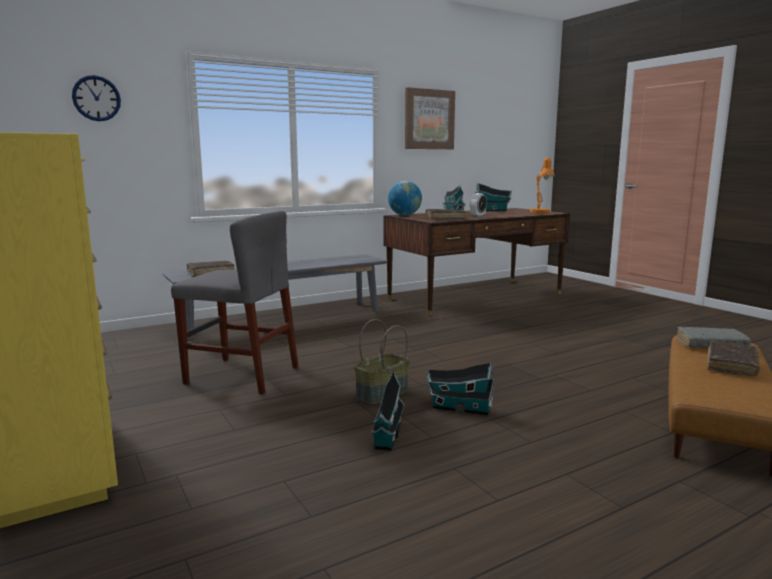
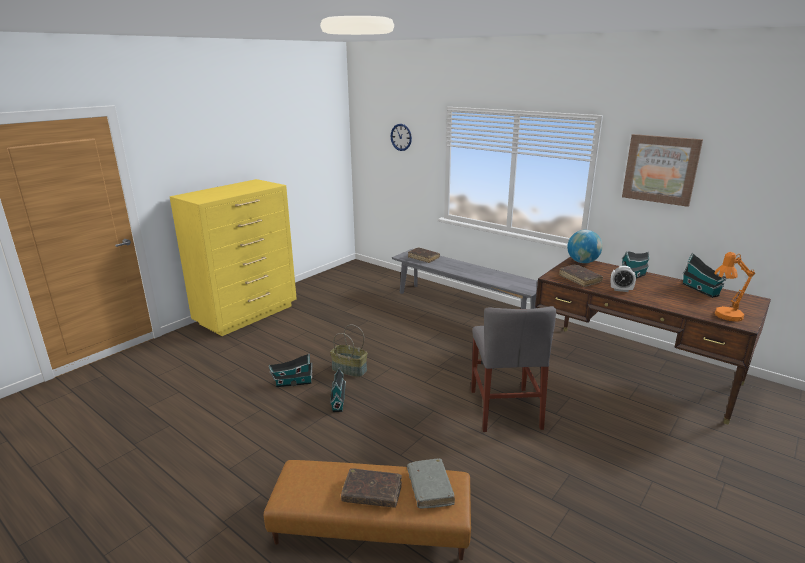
camera: 70 degrees right, 10 degrees up
grey chair [171,211,298,394] -> grey chair moved to [471,306,556,432]

